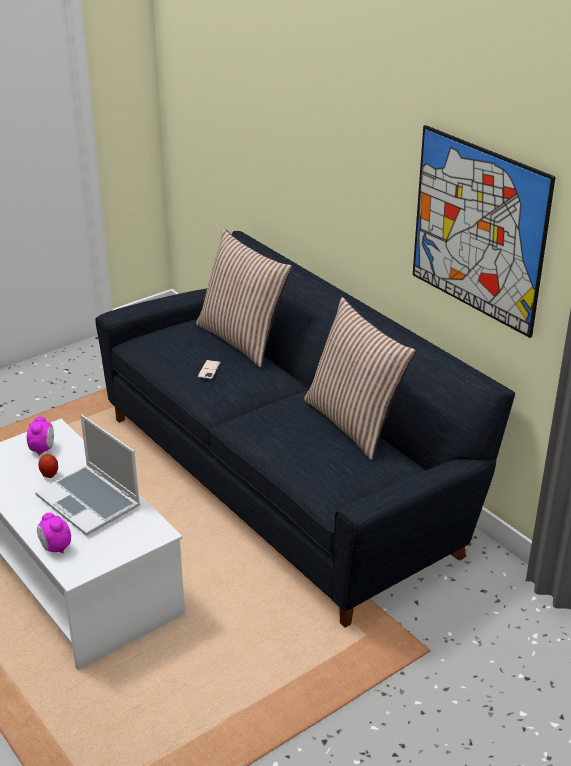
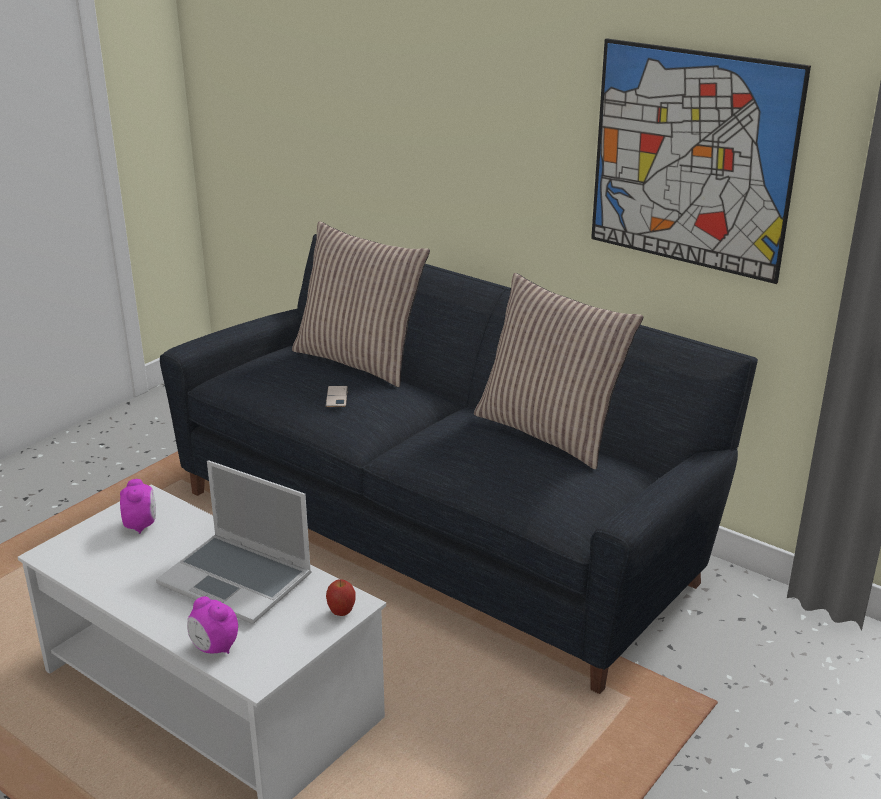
camera: 15 degrees left, 5 degrees down
apple [38,454,58,478] -> apple moved to [326,579,356,616]

